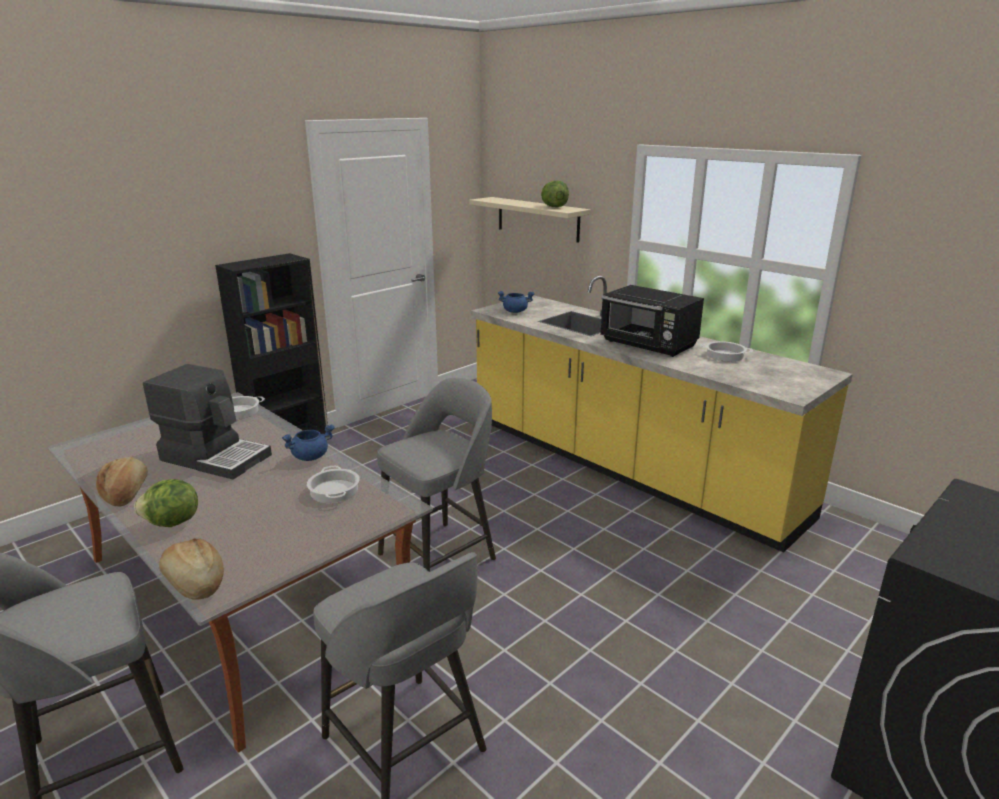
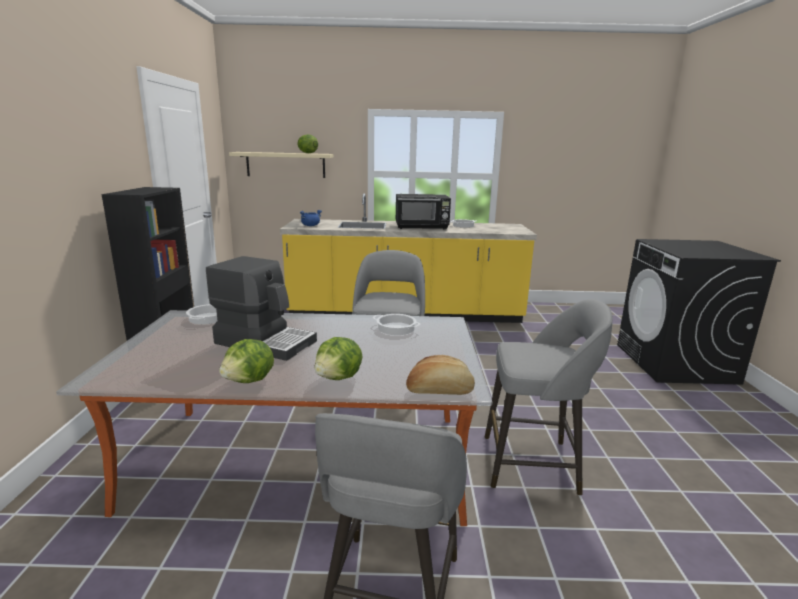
camera: 45 degrees left, 5 degrees down
bread [96,457,148,507] -> lettuce [219,339,274,383]
coffee machine [143,364,272,479] -> coffee machine turned 45 degrees clockwise [206,256,317,361]
blue cooking pot [282,424,335,461] -> none

